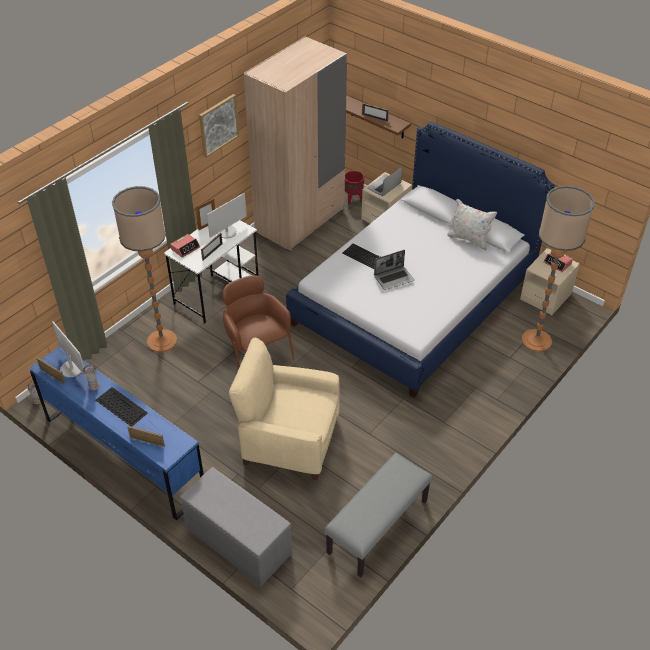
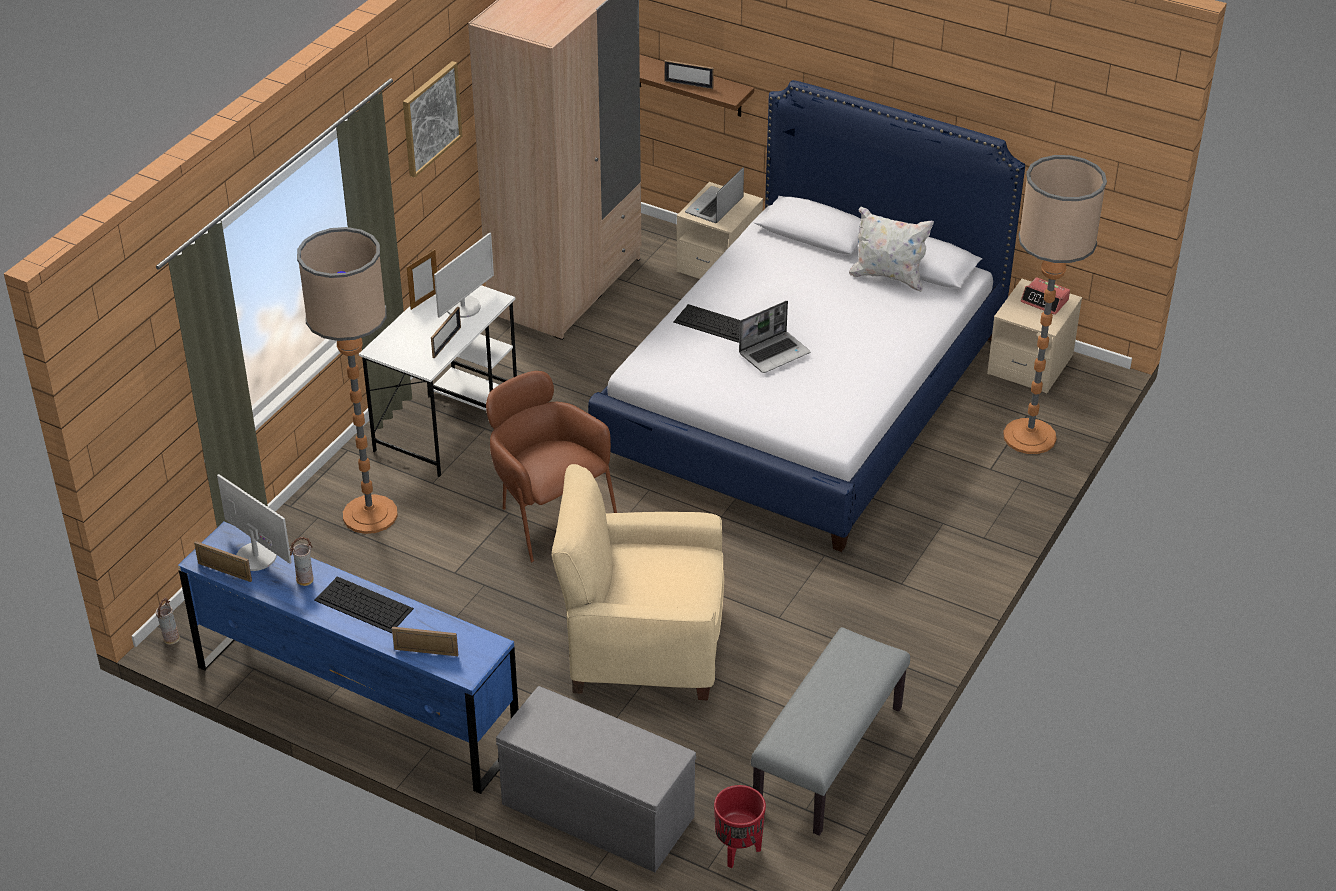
camera: 10 degrees left, 5 degrees down
alarm clock [170,234,200,258] -> none
red planter [345,171,365,205] -> red planter moved to [714,785,766,868]

